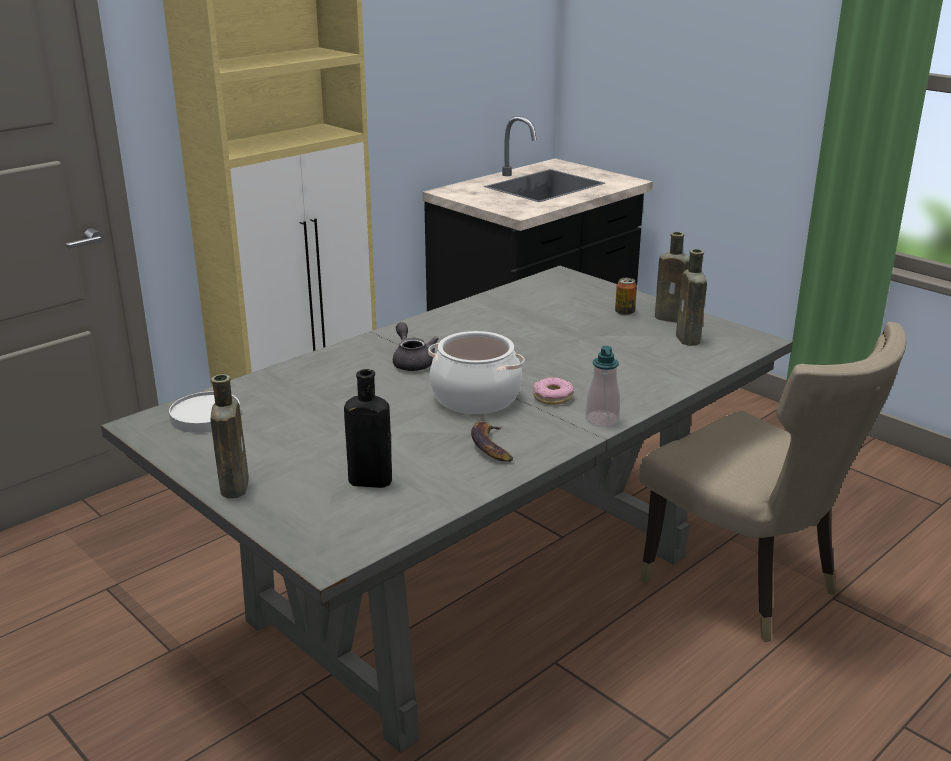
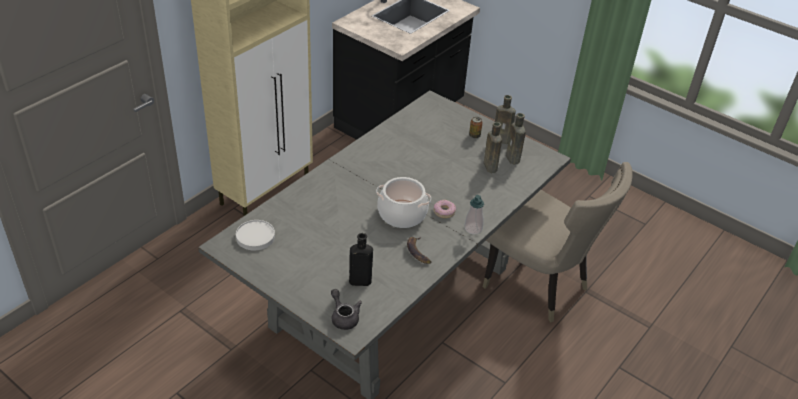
camera: 10 degrees left, 15 degrees up
brown bottle [211,374,249,498] -> brown bottle moved to [484,122,502,173]
grey teapot [393,322,439,371] -> grey teapot moved to [331,289,362,330]

